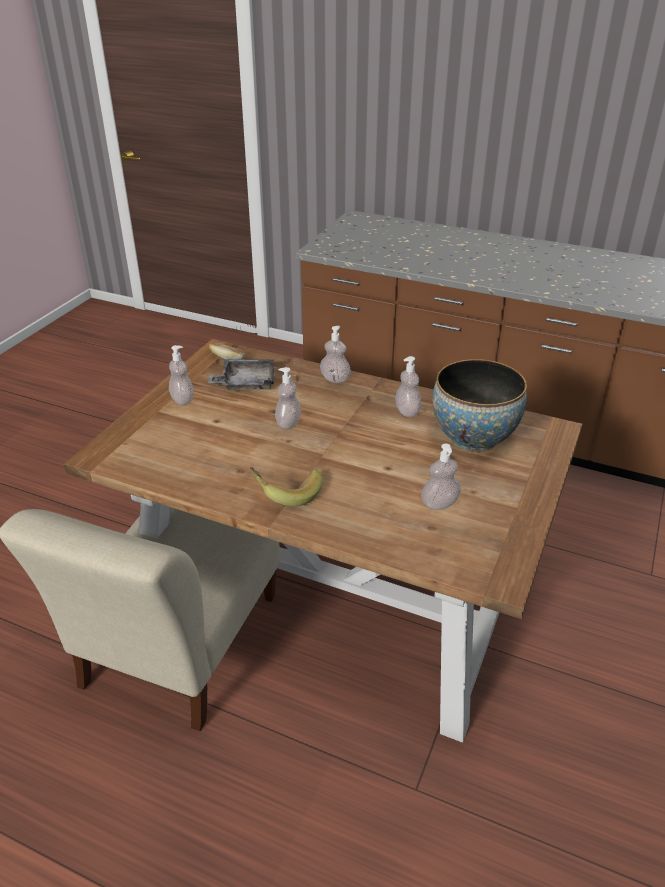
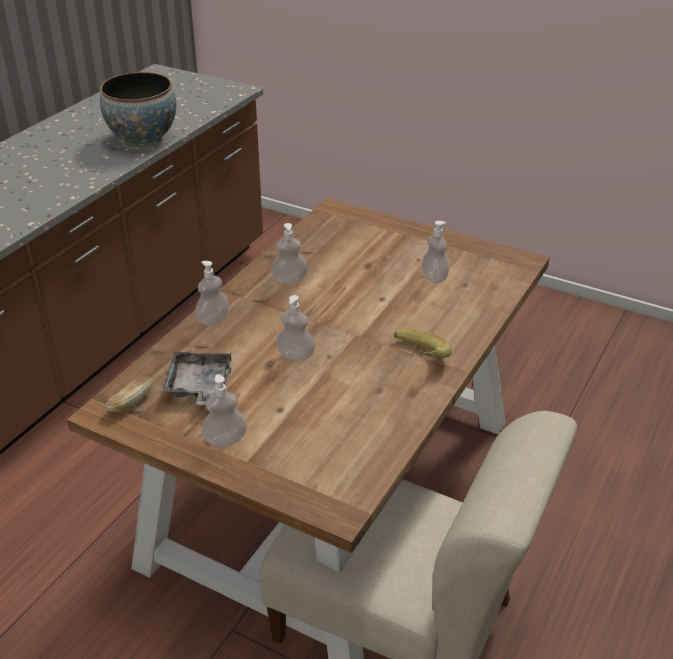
camera: 85 degrees left, 0 degrees up
bowl [432,359,527,453] -> bowl moved to [100,72,176,148]

